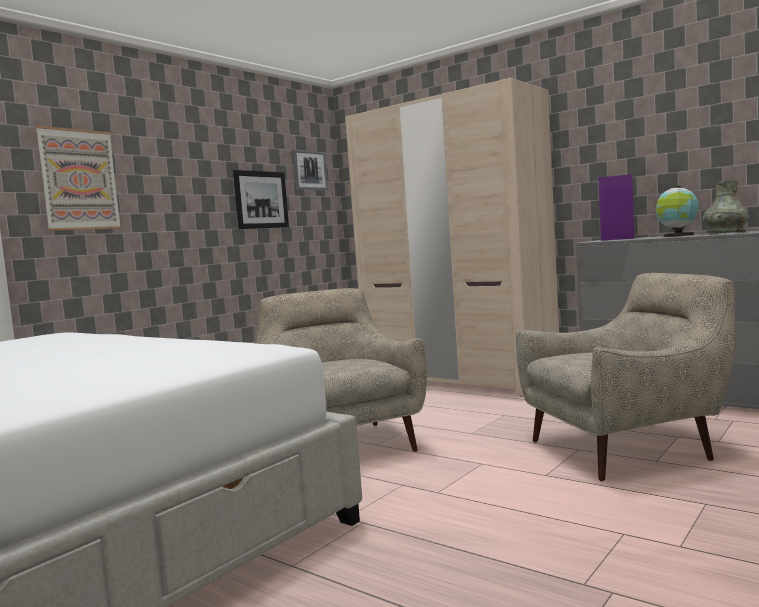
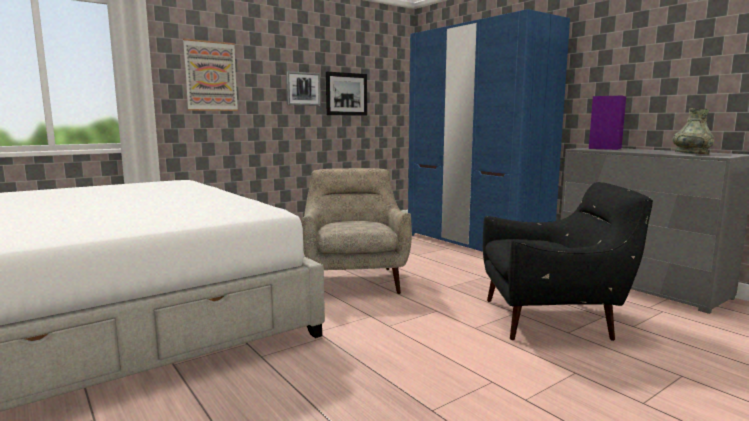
camera: 15 degrees right, 5 degrees up
picture [292,150,328,190] -> picture moved to [286,71,321,106]
beige wardrobe [345,78,559,397] -> blue wardrobe [408,9,570,252]
beige armchair [516,273,736,481] -> black armchair [483,182,653,341]
globe [656,186,699,237] -> none

